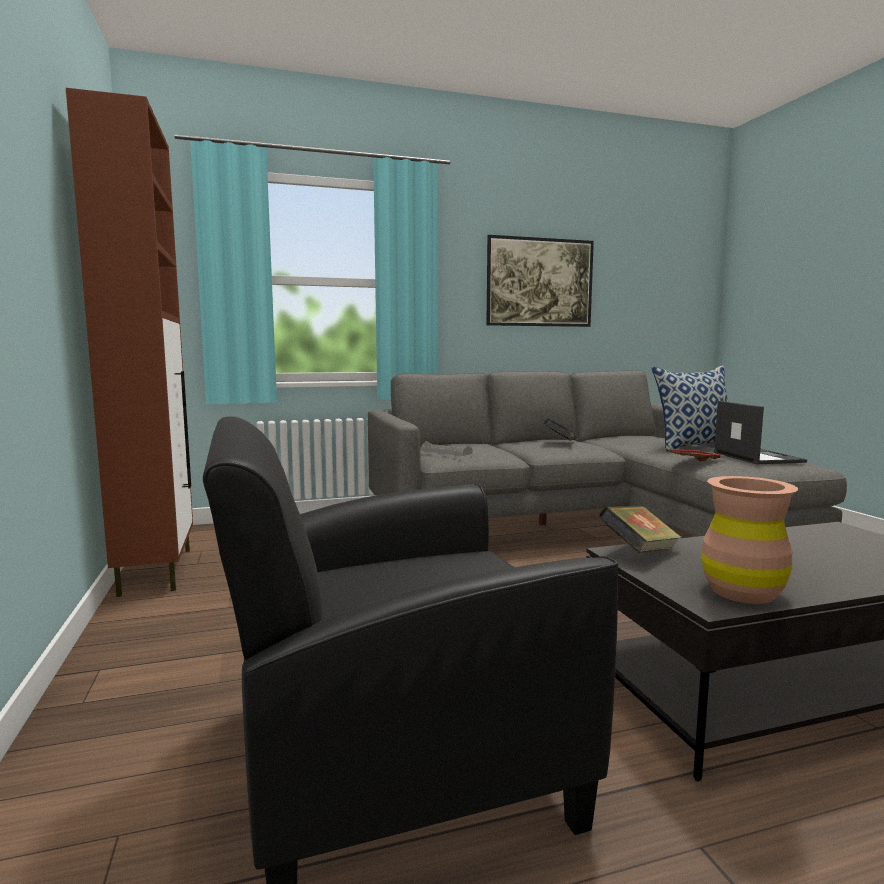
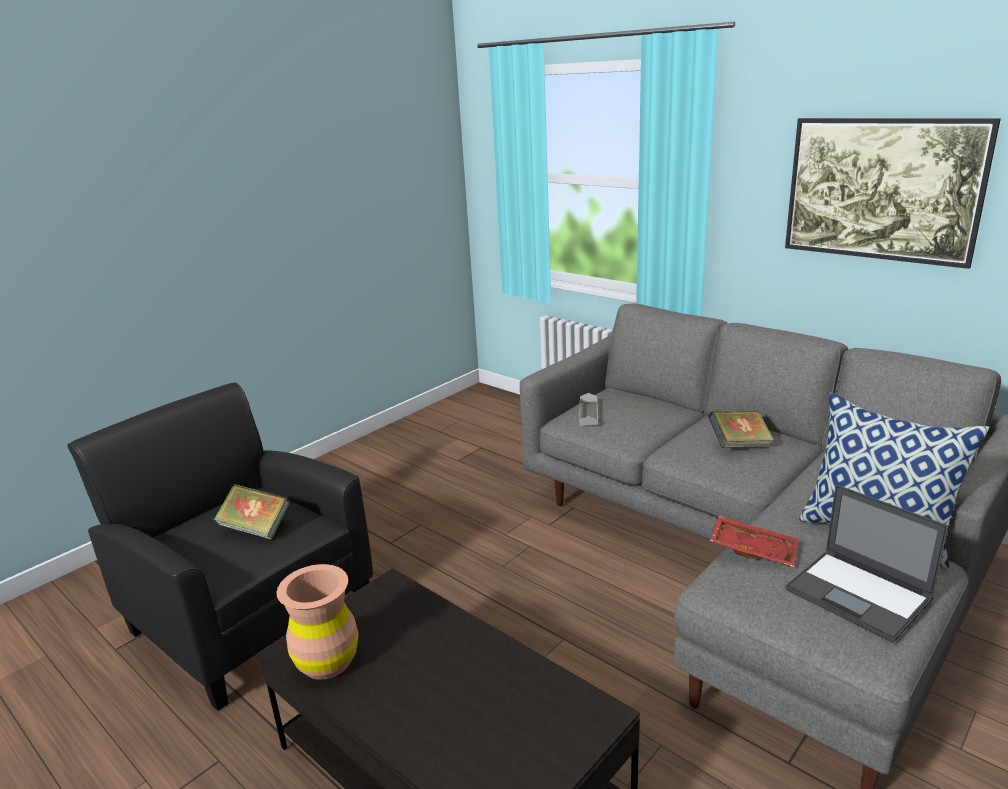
camera: 60 degrees right, 15 degrees up
brown cabinet [66,88,193,597] -> none
book [598,506,681,553] -> book moved to [214,484,290,540]
laptop [713,401,807,464] -> laptop turned 90 degrees clockwise [785,484,949,643]

